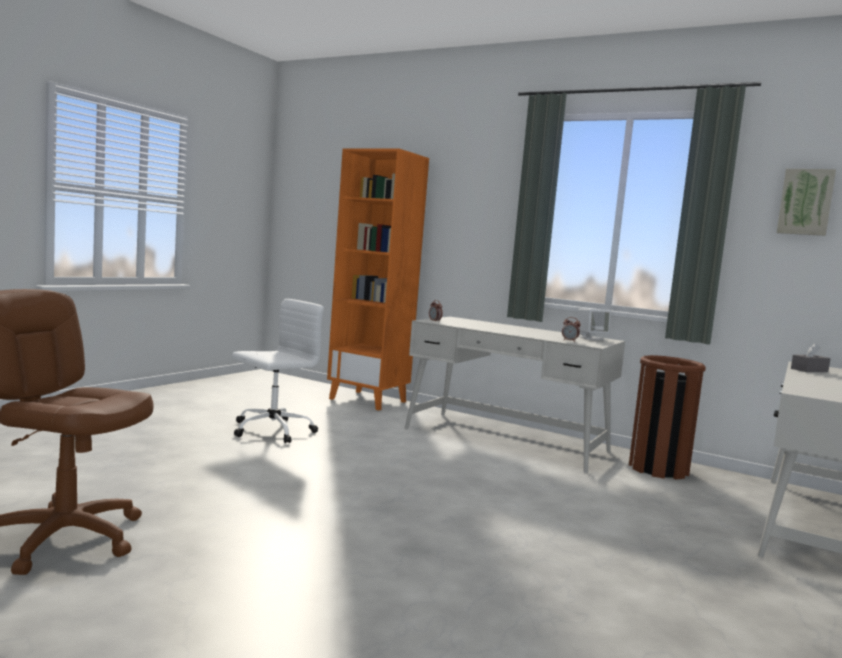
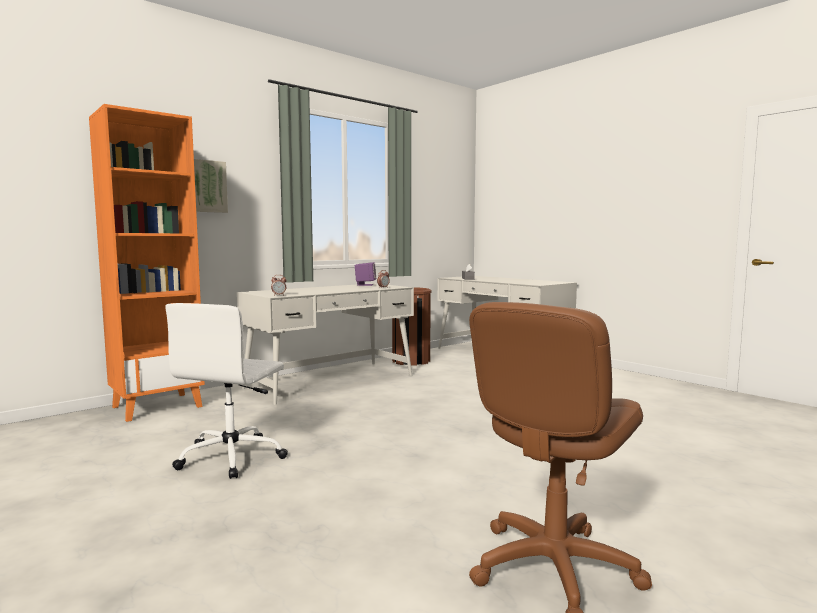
camera: 70 degrees left, 0 degrees up
white office chair [231,299,324,443] -> white office chair turned 135 degrees counterclockwise [165,303,288,479]
white speaker [578,309,611,340] -> purple speaker [355,262,376,286]
picture [777,169,836,236] -> picture moved to [194,159,228,213]

